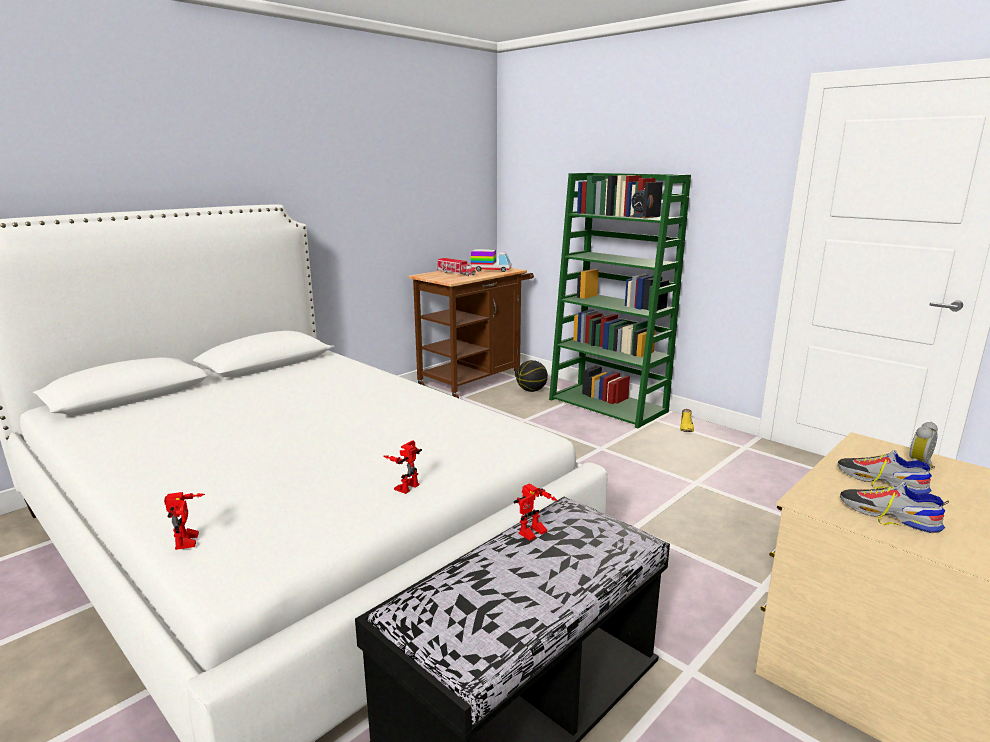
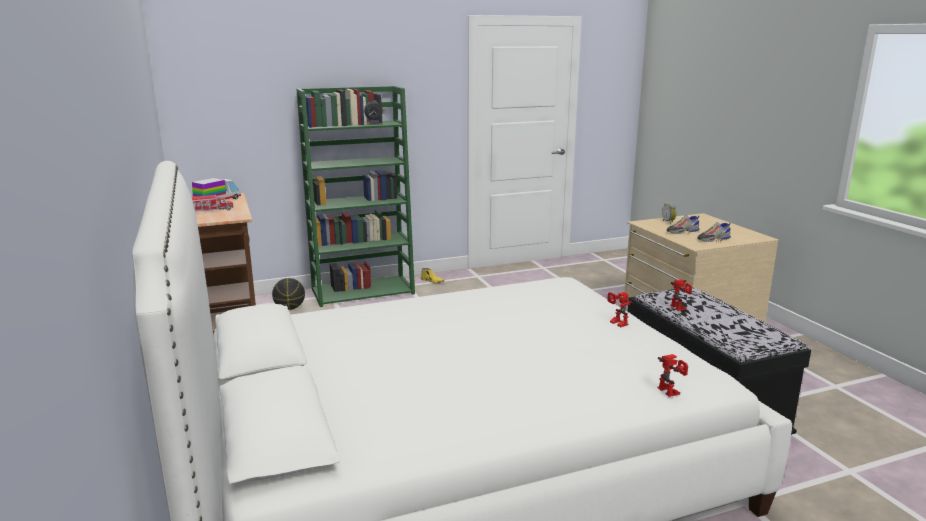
camera: 65 degrees left, 0 degrees up
toy robot [164,492,205,550] -> toy robot turned 60 degrees clockwise [658,354,688,397]

